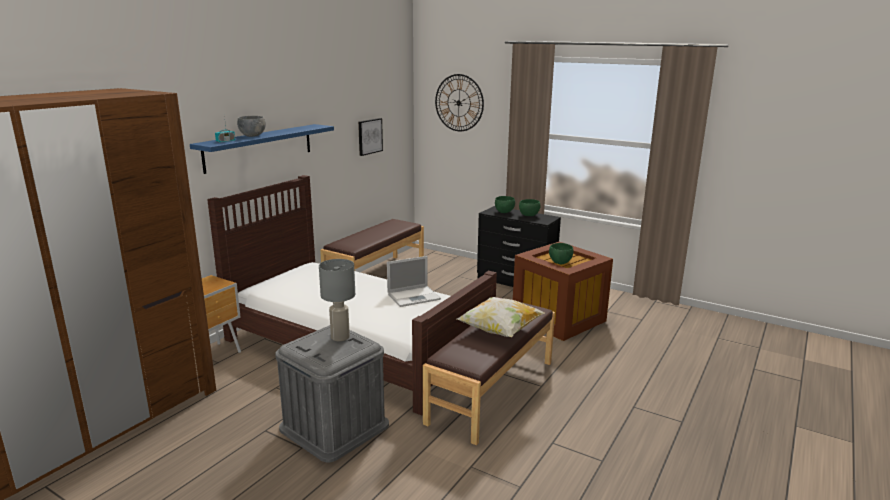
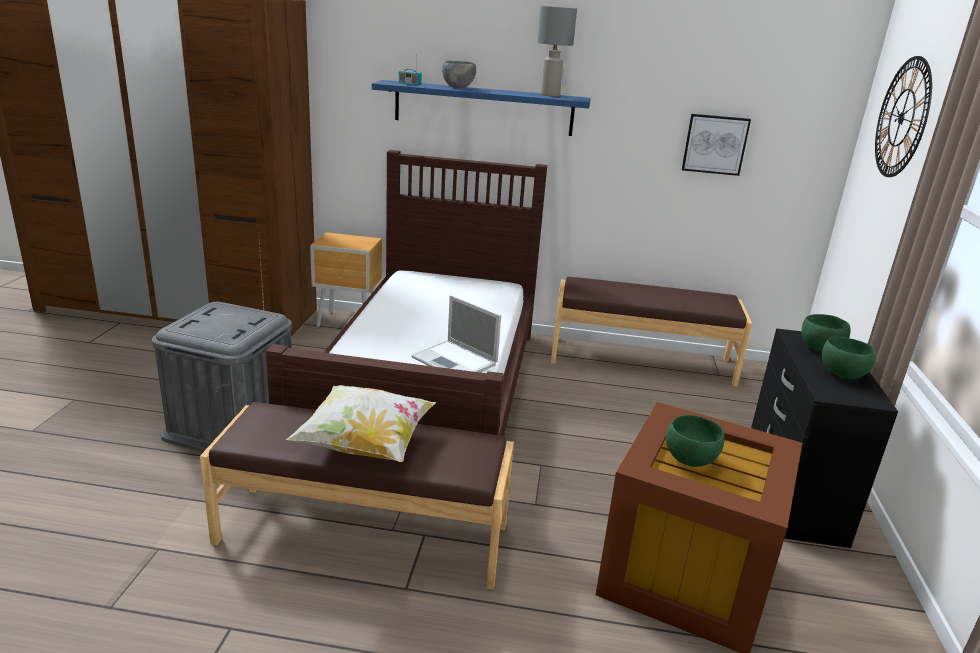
camera: 65 degrees right, 5 degrees up
grey table lamp [319,259,355,341] -> grey table lamp moved to [538,6,577,97]

